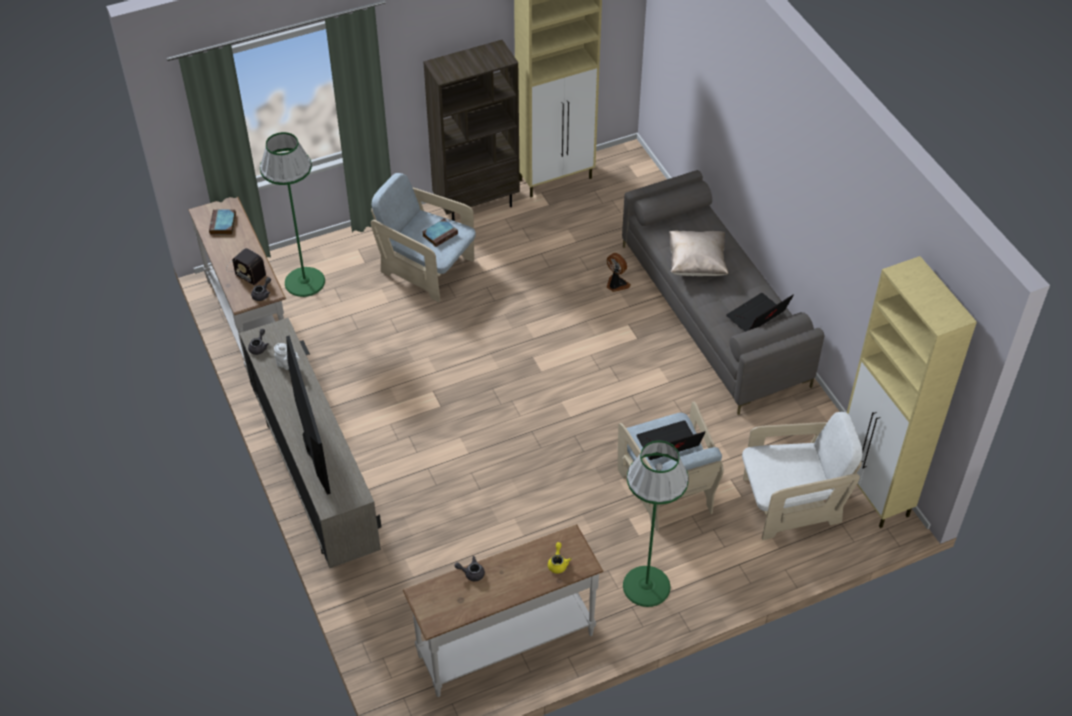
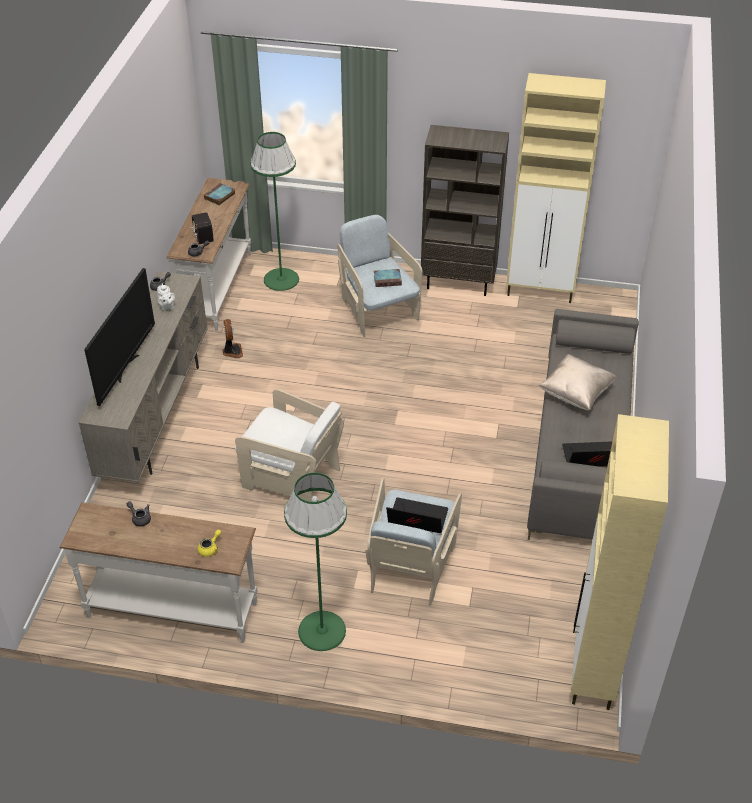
camera: 35 degrees right, 5 degrees down
fan [607,253,631,292] -> fan moved to [223,319,243,358]
white armchair [742,412,863,540] -> white armchair moved to [235,389,344,502]

